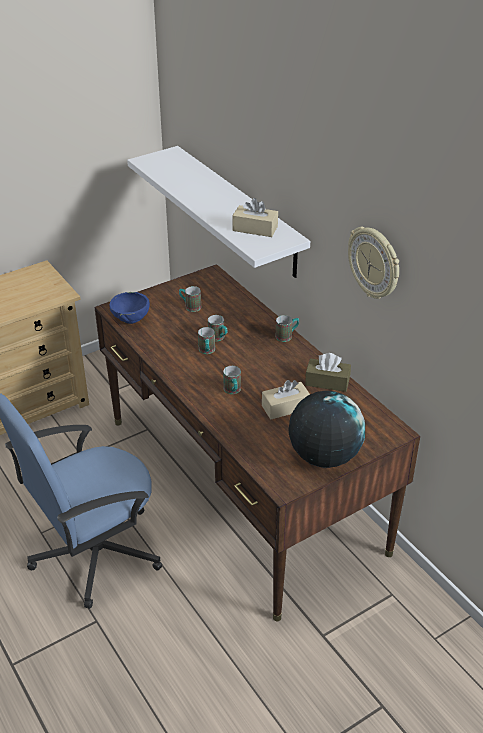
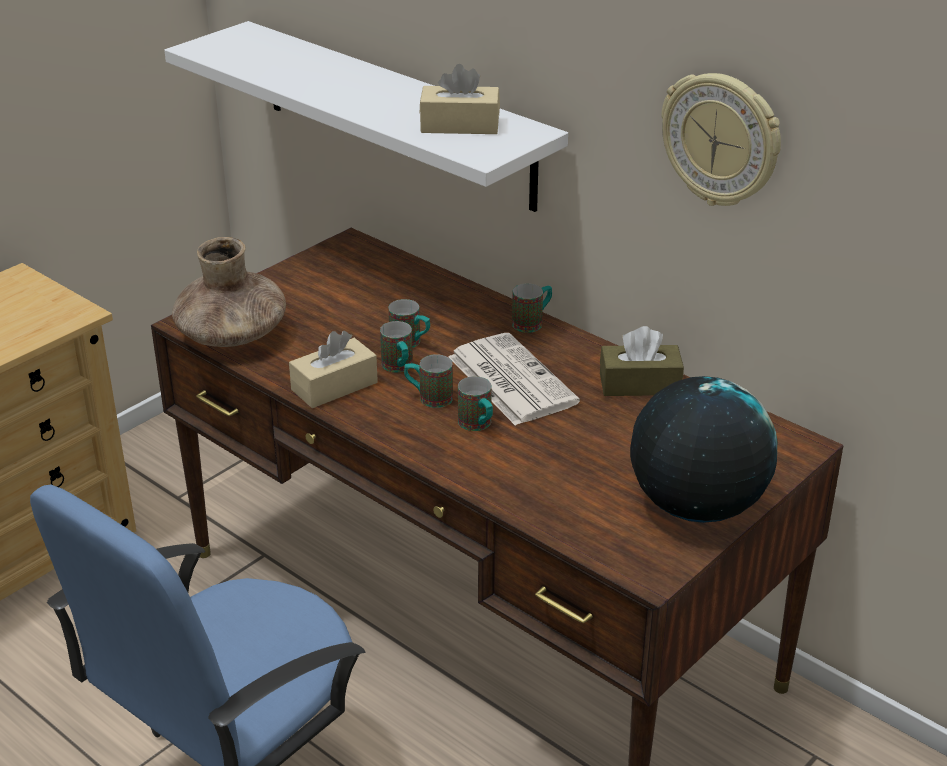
camera: 15 degrees left, 5 degrees down
blue bowl [110,292,150,324] -> brown vase [172,237,286,347]
mug [179,286,201,312] -> mug moved to [404,354,453,408]
beige tissue box [262,380,310,420] -> beige tissue box moved to [289,331,378,408]
none -> newspaper [449,333,580,426]

